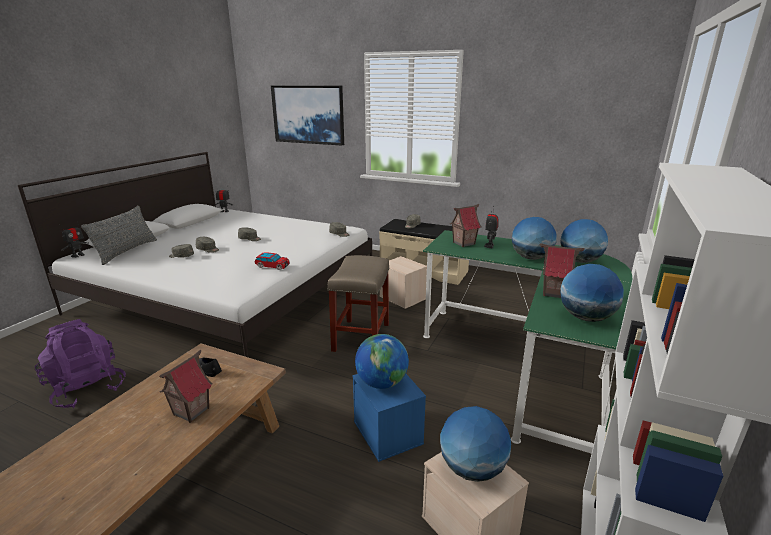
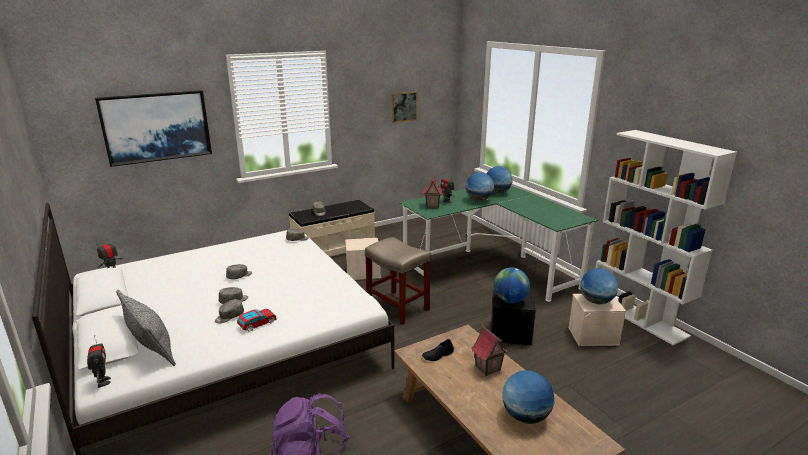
camera: 55 degrees left, 0 degrees up
toy car [255,252,290,270] -> toy car moved to [237,309,277,332]
blue storage box [352,374,426,462] -> black storage box [490,290,536,345]
toy house [540,244,585,298] -> none
globe [560,264,624,322] -> globe moved to [502,370,554,424]
none -> picture [392,91,417,123]

